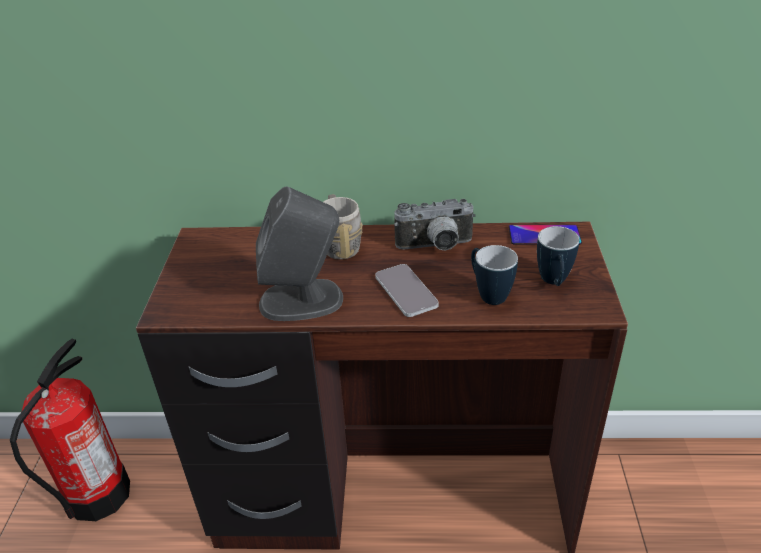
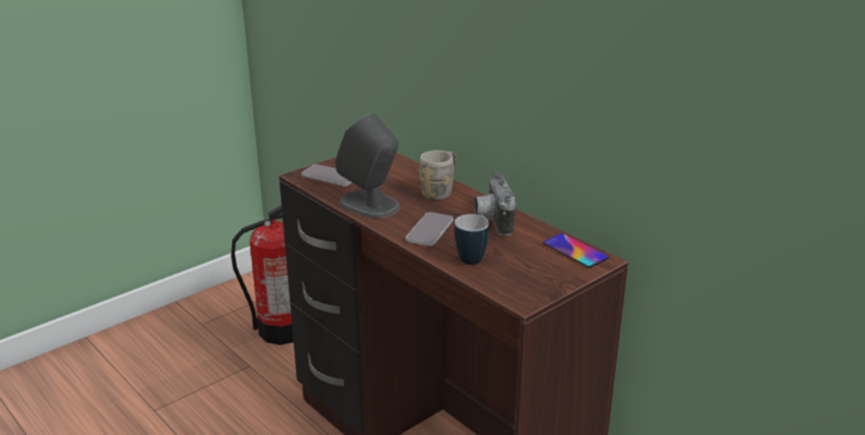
camera: 45 degrees right, 10 degrees down
camera [394,199,475,251] -> camera turned 45 degrees clockwise [474,171,516,236]
mug [537,226,580,286] -> none
none -> phone [301,164,352,187]

